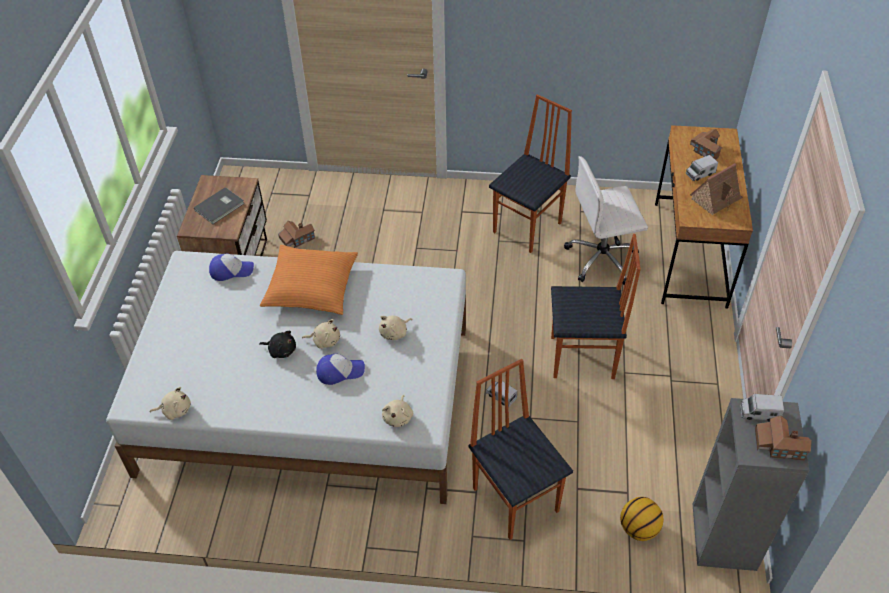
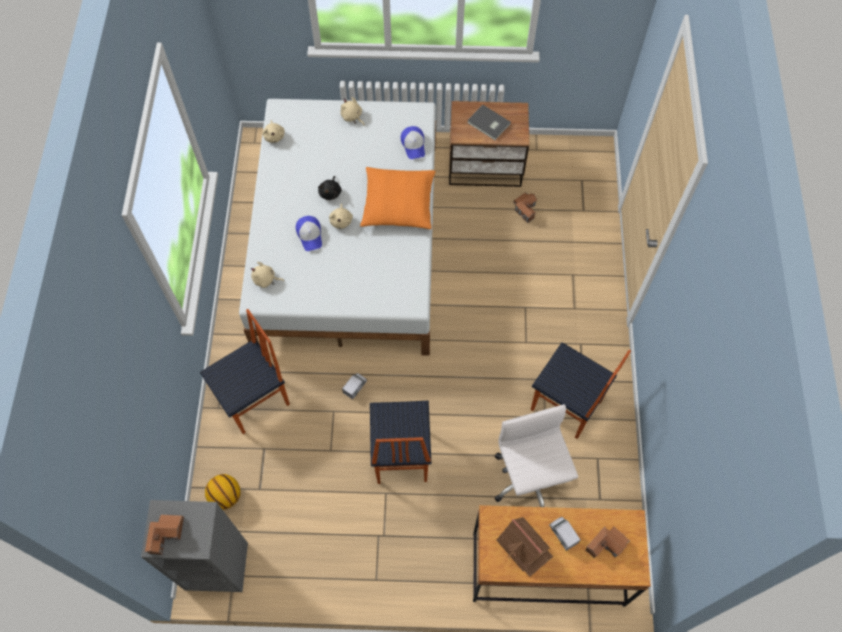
camera: 85 degrees right, 15 degrees up
beige plush toy [379,315,413,340] -> beige plush toy moved to [340,97,365,126]
toy truck [740,394,784,422] -> none

